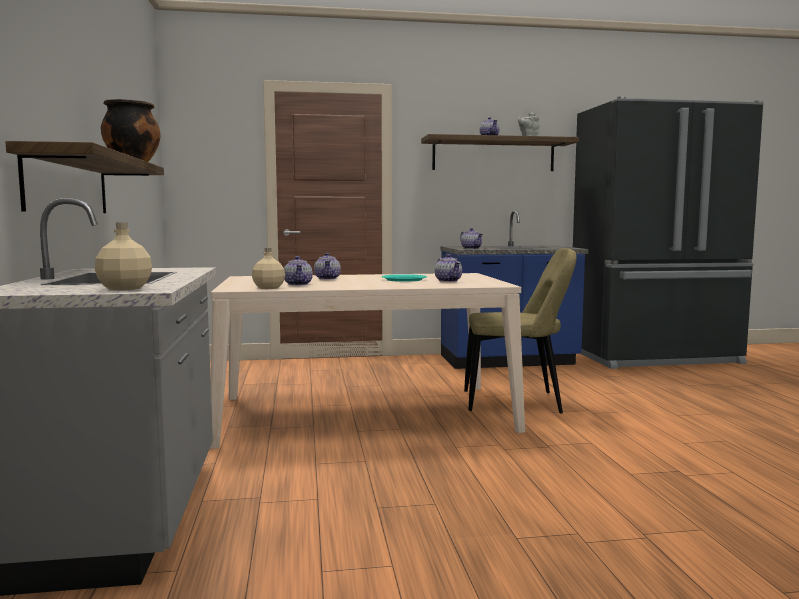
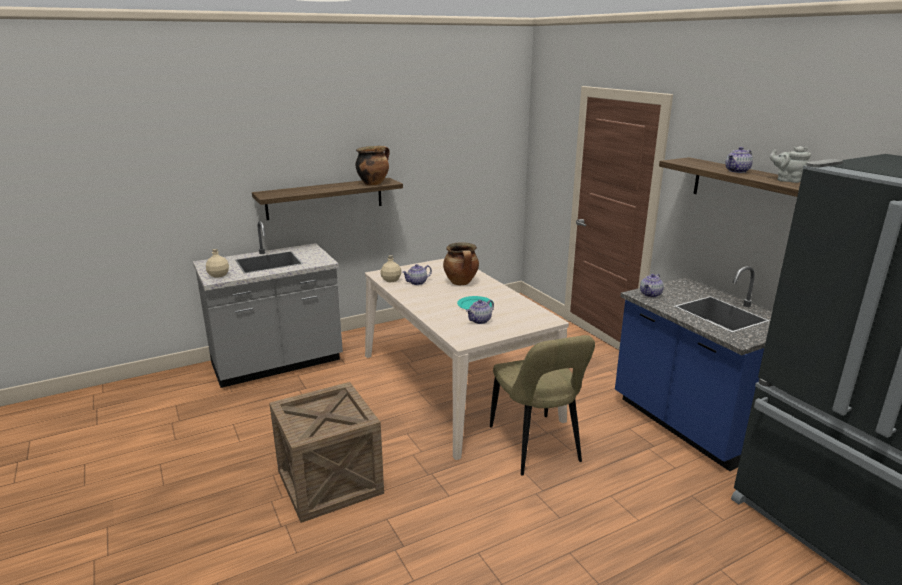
camera: 70 degrees right, 15 degrees up
teapot [314,253,341,280] -> cooking pot [443,242,479,285]
none -> crate [269,382,384,523]

